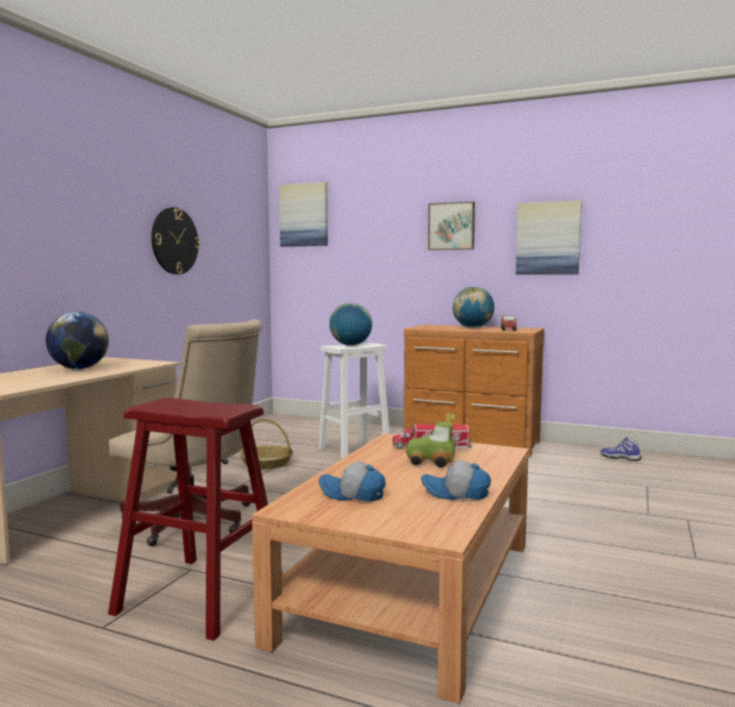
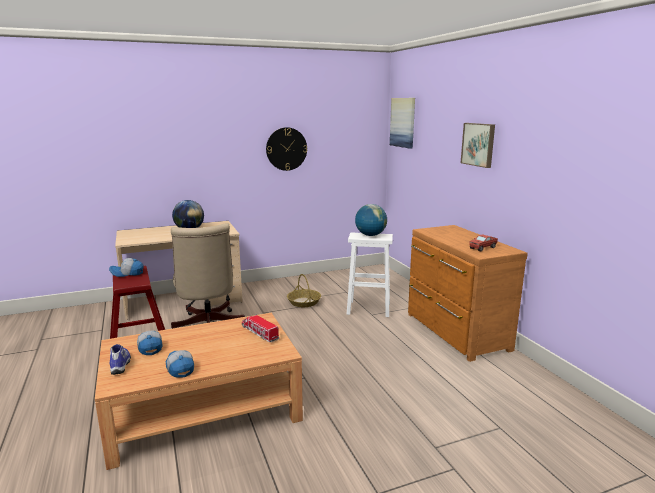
camera: 45 degrees right, 10 degrees up
toy car [406,413,455,468] -> none
globe [453,286,494,328] -> none
picture [516,200,582,275] -> none
shoe [601,437,641,461] -> shoe moved to [110,344,131,375]
none -> cap [109,258,144,277]

